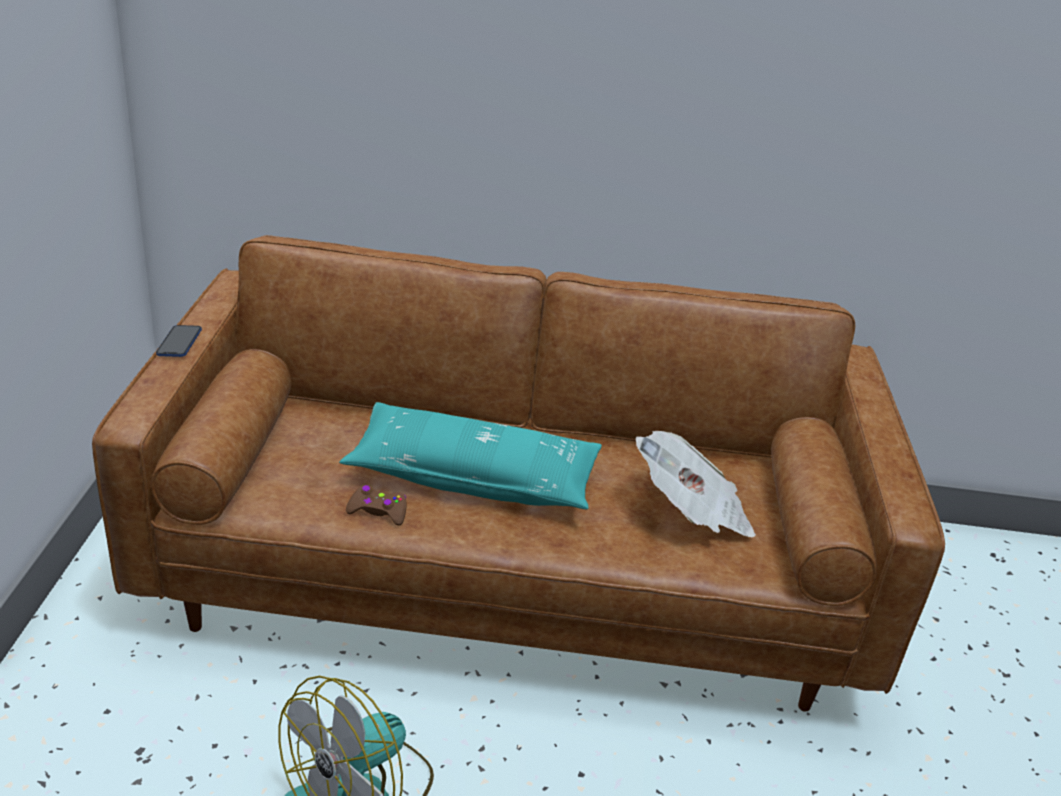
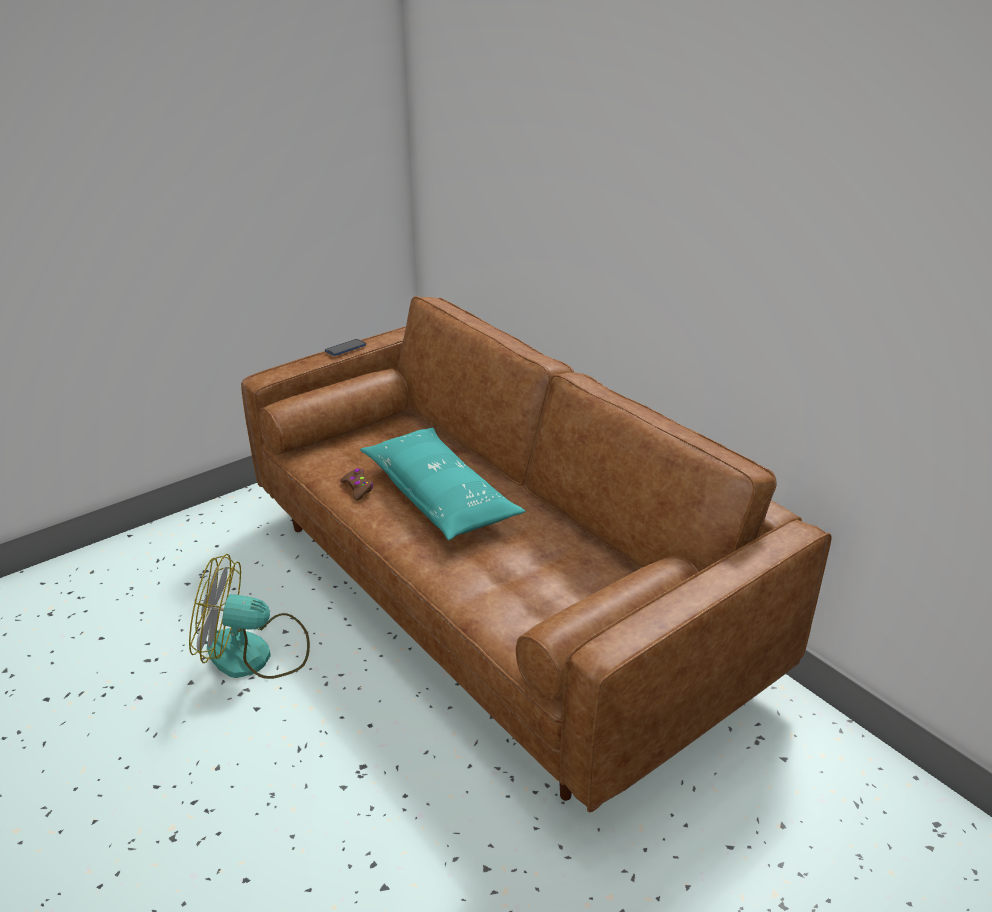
camera: 50 degrees right, 0 degrees up
newspaper [635,431,756,537] -> none

